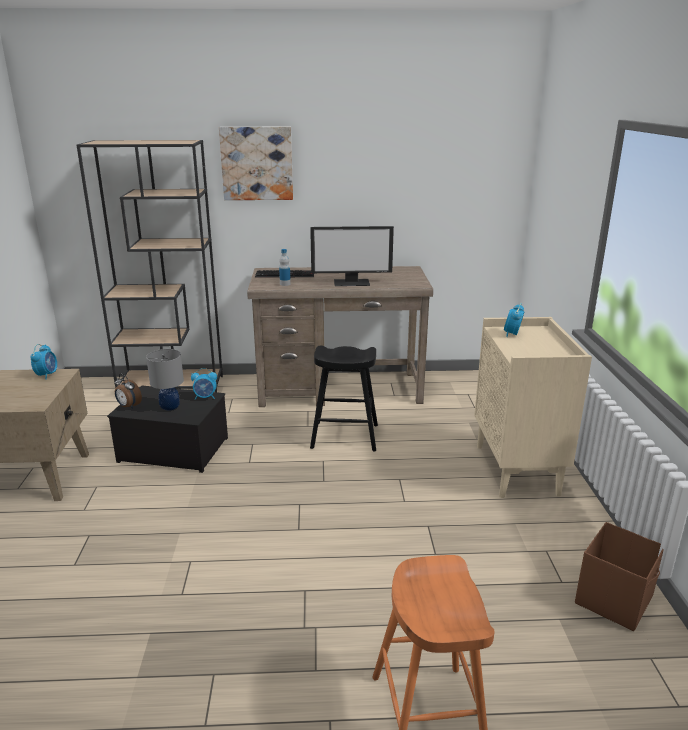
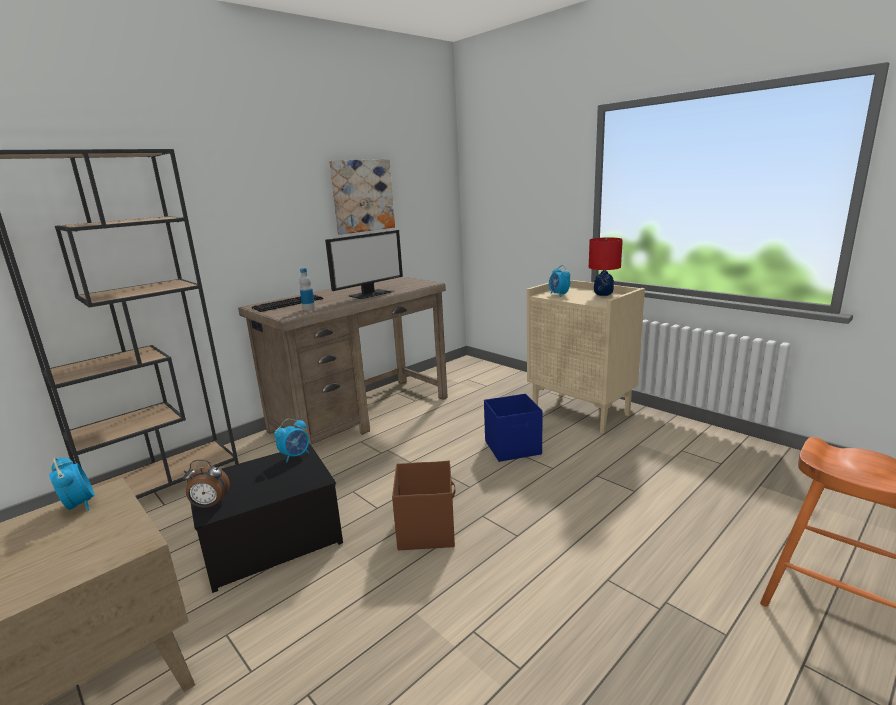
camera: 40 degrees left, 5 degrees down
grey table lamp [146,349,184,411] -> none
picture [219,127,293,200] -> picture moved to [329,159,395,235]
black stool [310,345,378,451] -> none
brown storage box [575,522,664,631] -> brown storage box moved to [392,461,455,550]
none -> blue storage box [484,394,543,462]
none -> red table lamp [589,237,623,296]

